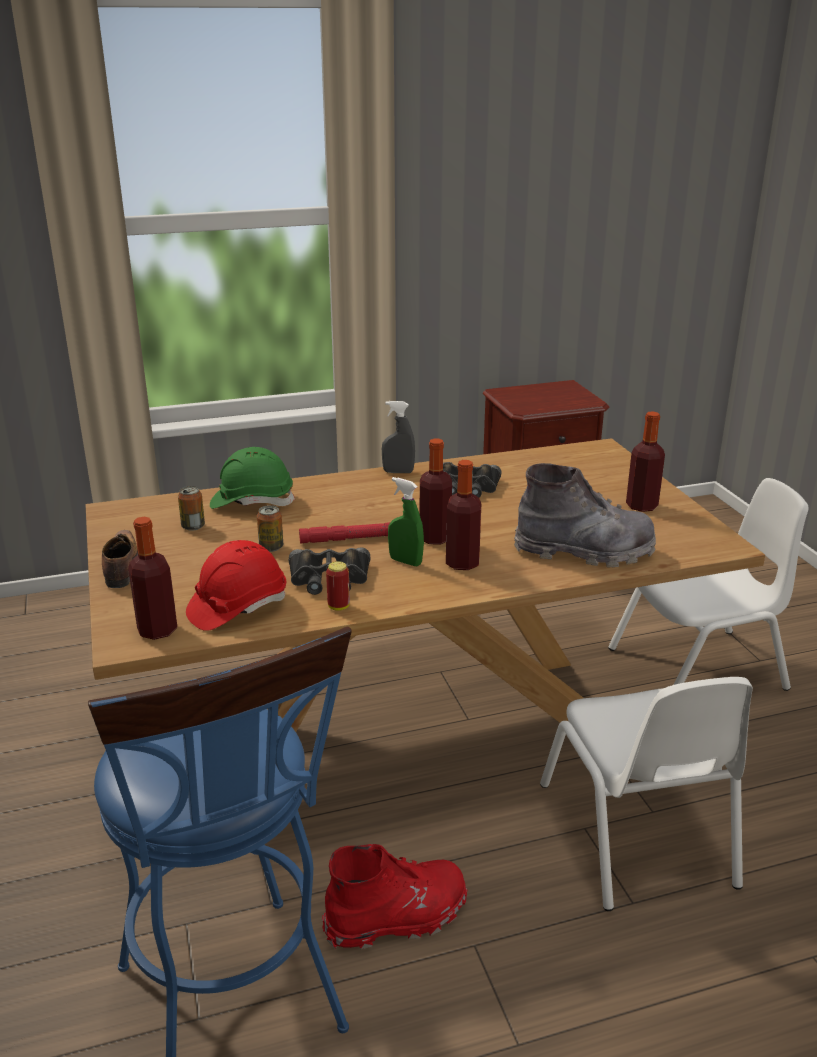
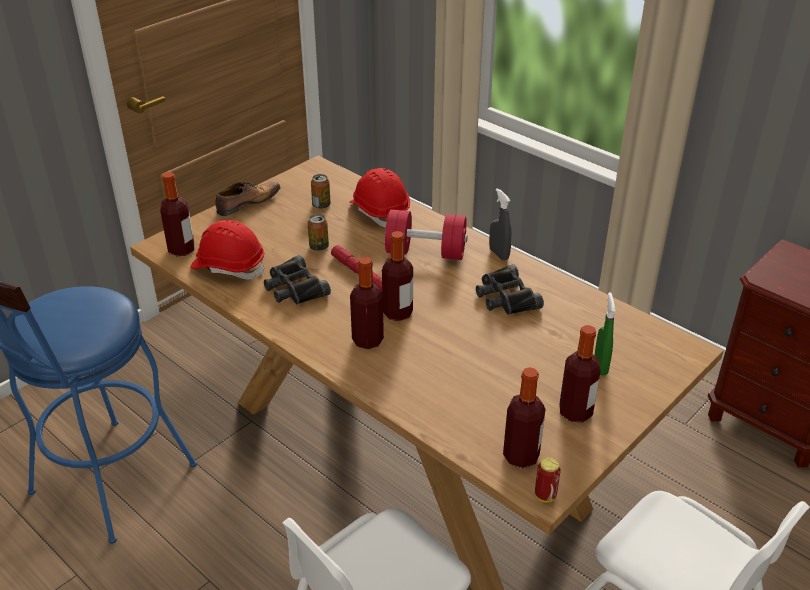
camera: 60 degrees right, 10 degrees up
green hard hat [210,447,295,509] -> red hard hat [350,168,410,228]
red boot [322,844,467,950] -> none
can [326,561,350,611] -> can moved to [535,457,561,502]
green spray bottle [388,477,424,566] -> green spray bottle moved to [595,292,616,375]
grey boot [514,463,656,568] -> none
none -> red dumbbell [385,209,468,260]
none -> bottle [503,367,545,468]

